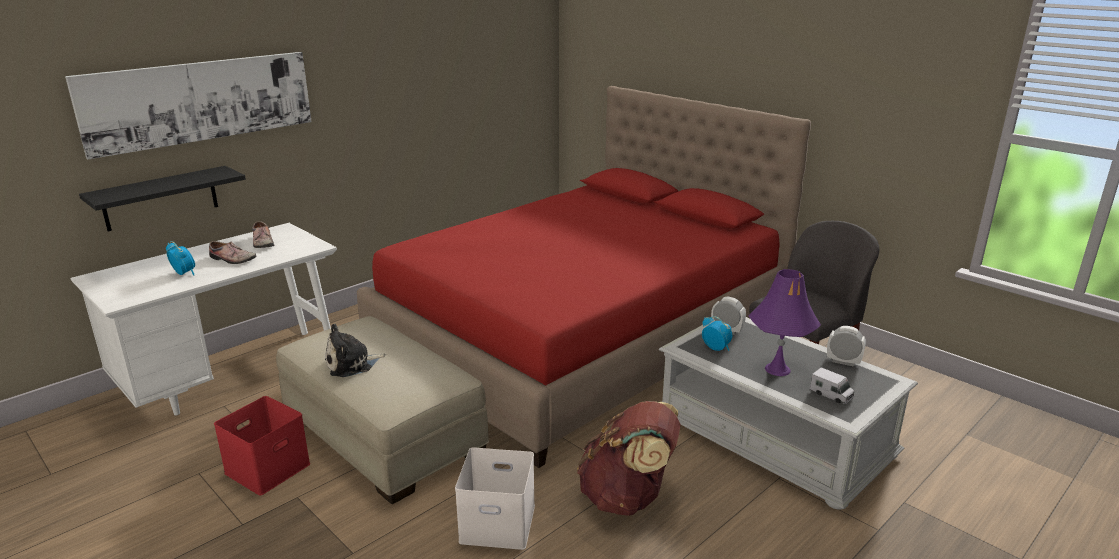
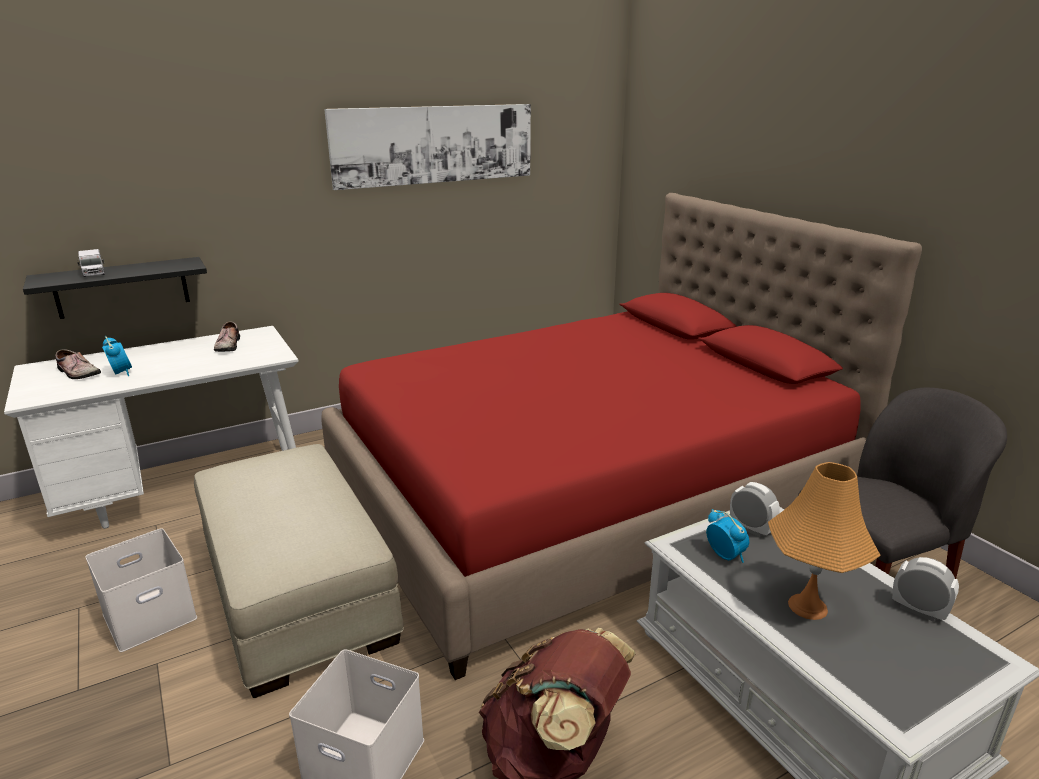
camera: 15 degrees right, 0 degrees up
picture [65,52,312,159] -> picture moved to [324,104,531,190]
shoe [209,241,257,264] -> shoe moved to [55,349,101,379]
red storage box [214,396,310,496] -> white storage box [85,528,197,652]
plush toy [325,324,386,377] -> none
purple table lamp [748,269,821,376] -> orange table lamp [768,462,881,620]
toy truck [810,367,854,404] -> toy truck moved to [77,249,105,277]

